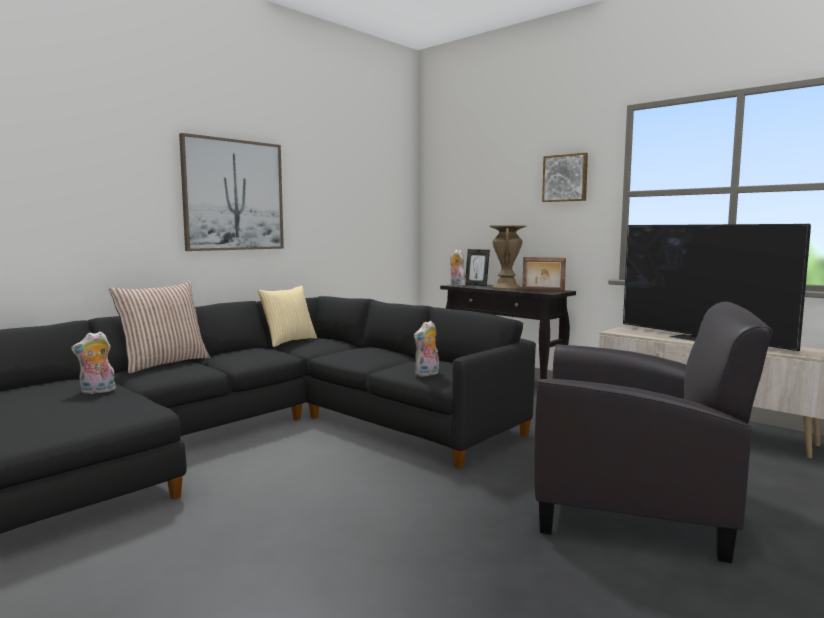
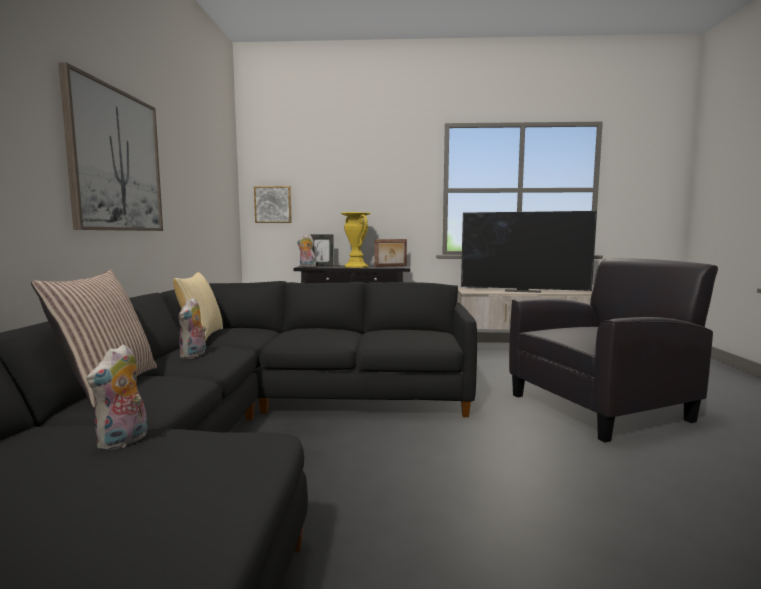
camera: 40 degrees left, 0 degrees up
plush toy [414,320,439,376] -> plush toy moved to [179,298,206,359]
brown vase [489,225,527,290] -> yellow vase [341,212,371,268]
picture [542,153,588,202] -> picture moved to [254,186,292,223]

